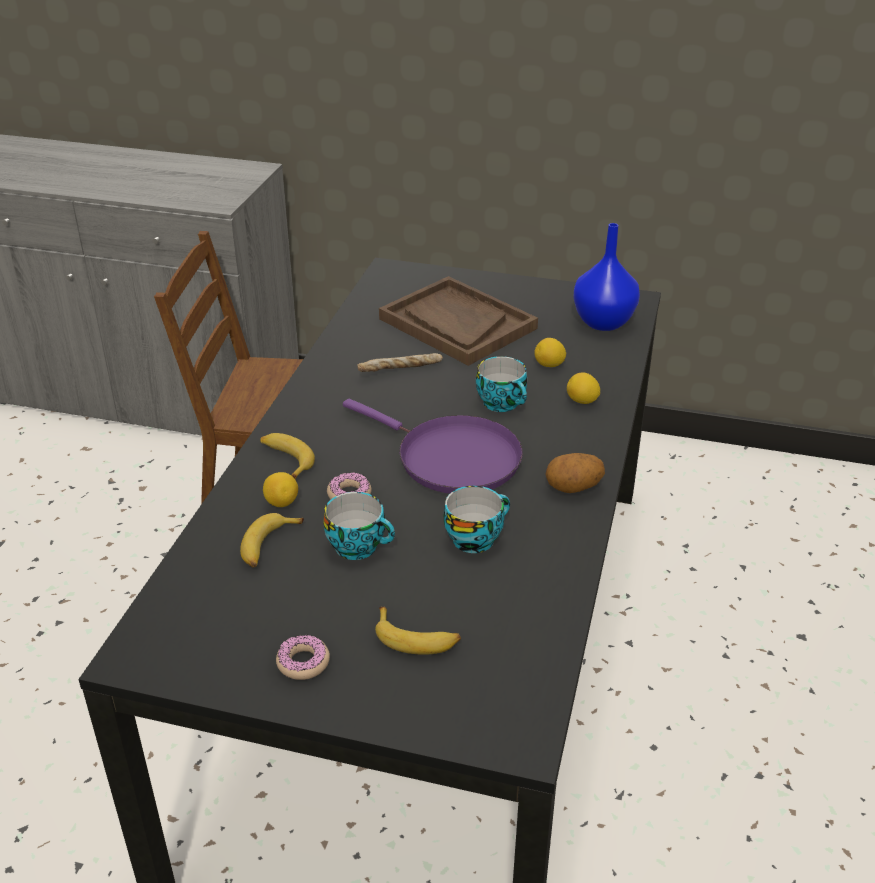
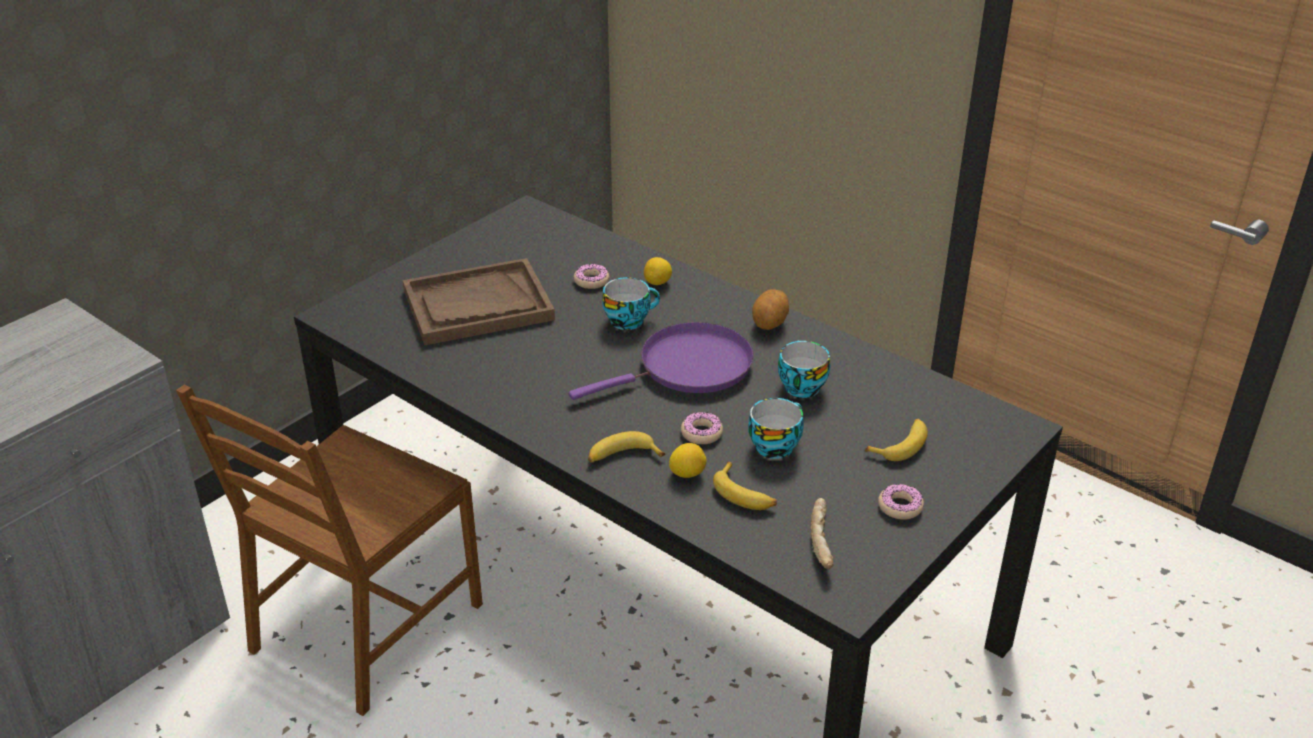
camera: 65 degrees left, 0 degrees up
bread [357,353,443,372] -> bread moved to [811,498,834,569]
lemon [534,338,566,367] -> donut [574,264,609,289]
blue vase [574,223,640,331] -> none

